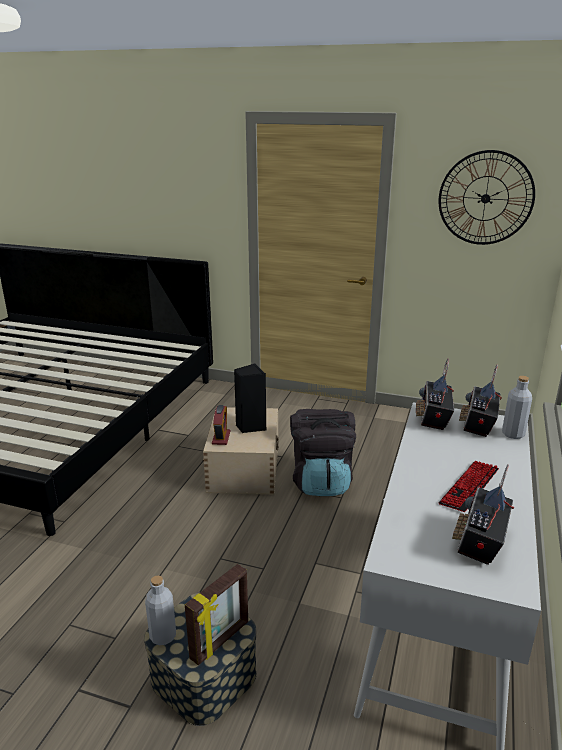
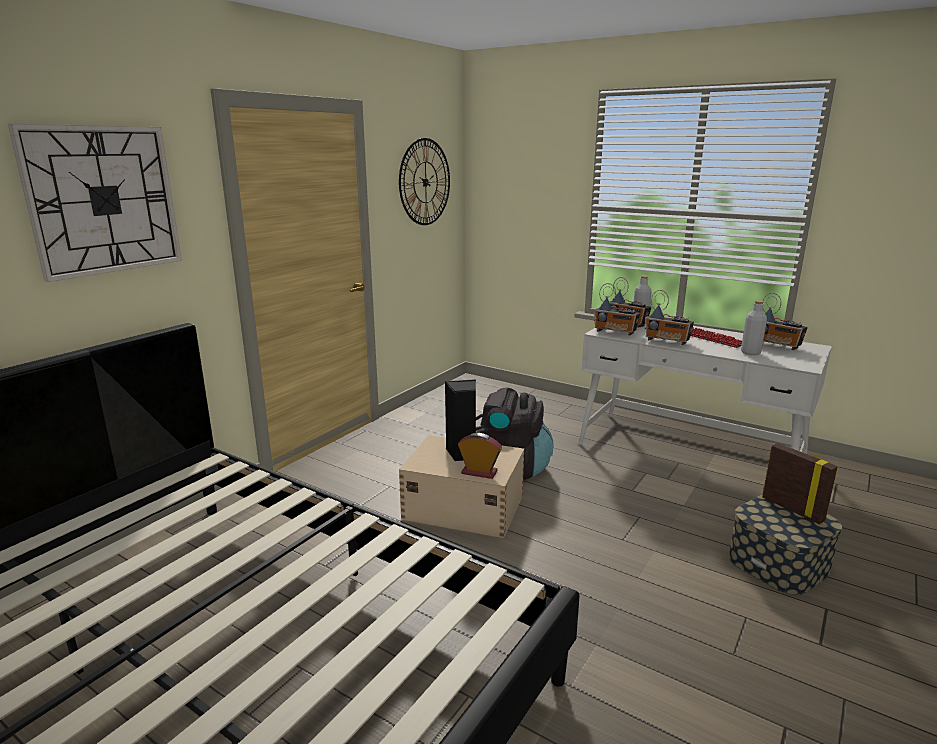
camera: 75 degrees left, 5 degrees down
grey bottle [145,575,176,645] -> grey bottle moved to [741,300,767,355]
none -> wall clock [8,124,182,282]
none -> radio [645,290,694,345]

